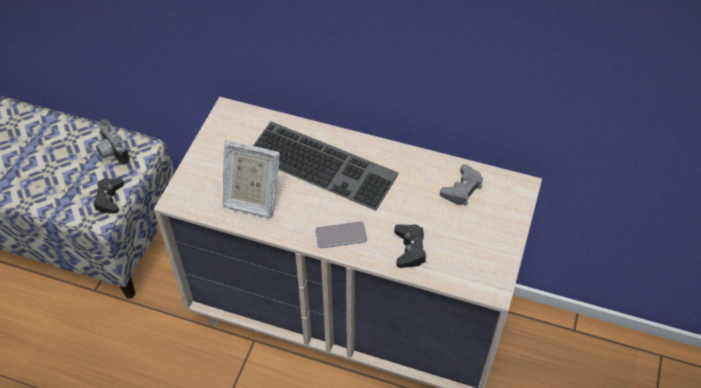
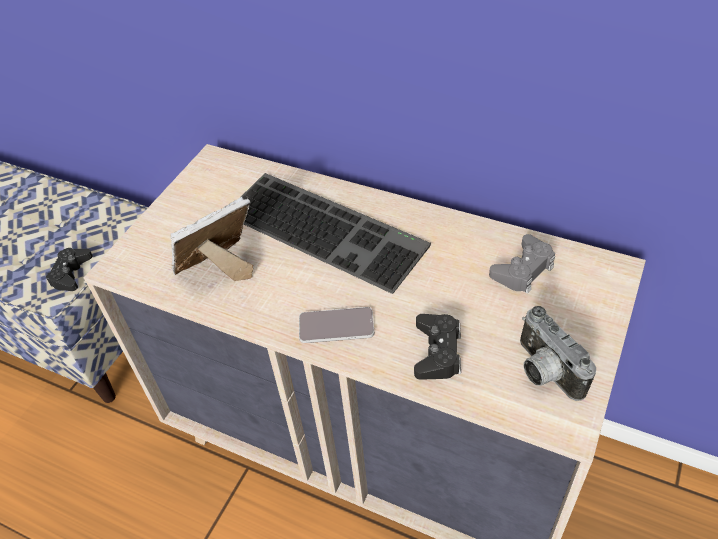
camera: 10 degrees right, 5 degrees down
camera [96,119,130,165] -> camera moved to [520,306,596,401]
picture frame [223,140,280,218] -> picture frame turned 120 degrees clockwise [170,197,253,281]

